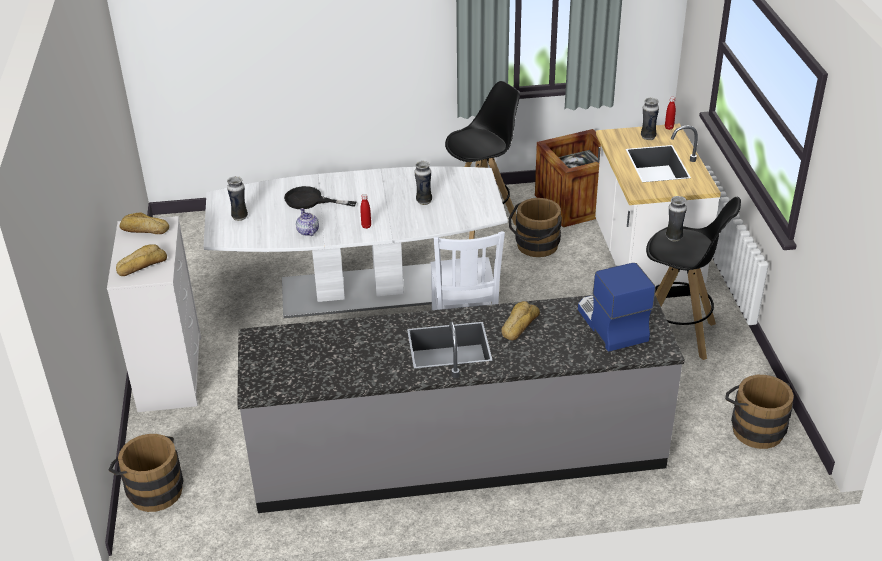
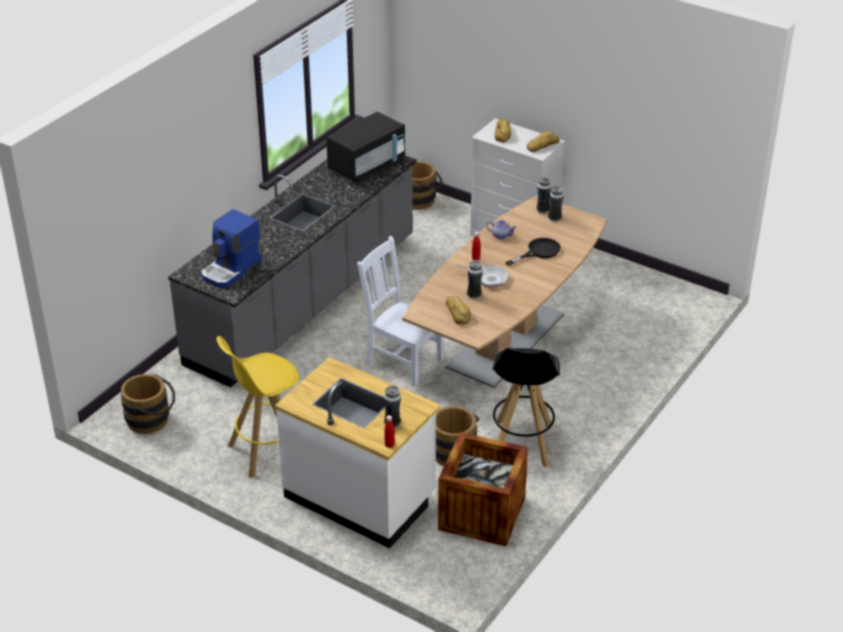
camera: 130 degrees right, 0 degrees up
white dining table [204,166,508,318] -> brown dining table [403,195,607,388]
bread [501,301,540,340] -> bread moved to [446,296,471,324]
coffee machine [578,263,655,352] -> coffee machine turned 105 degrees clockwise [201,209,262,288]
black stool [646,197,741,360] -> yellow stool [216,336,299,478]
vase [666,196,687,241] -> vase moved to [536,177,551,214]
none -> black microwave [326,112,405,182]
none -> frying pan [454,264,509,288]

